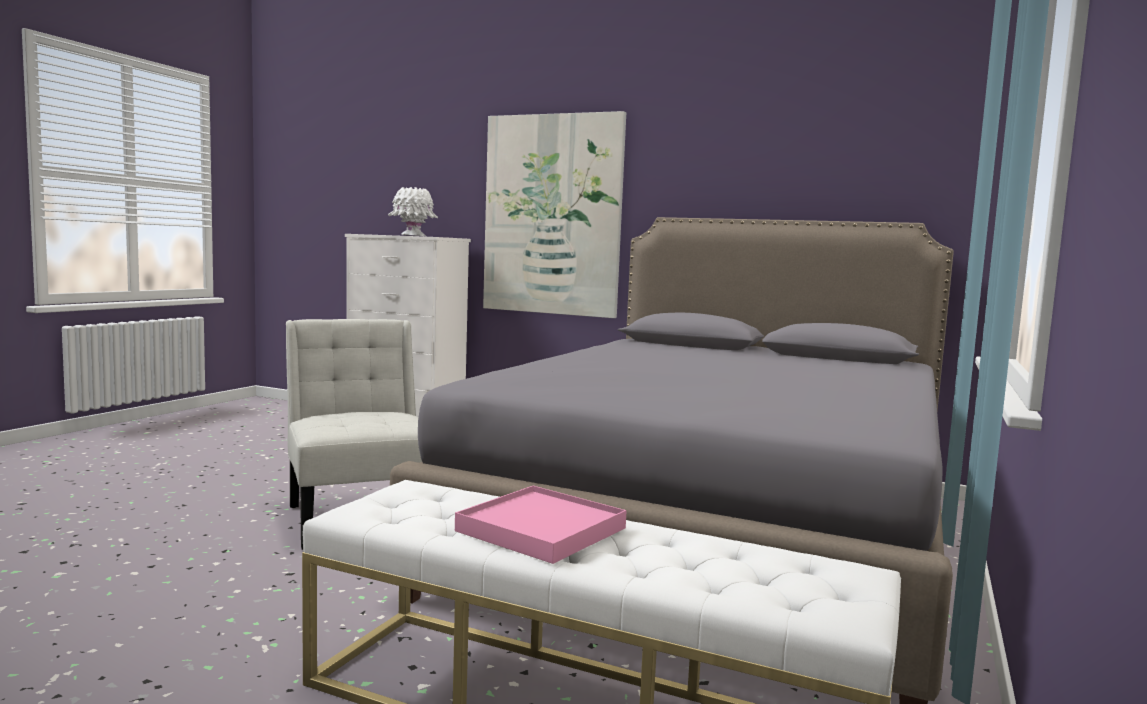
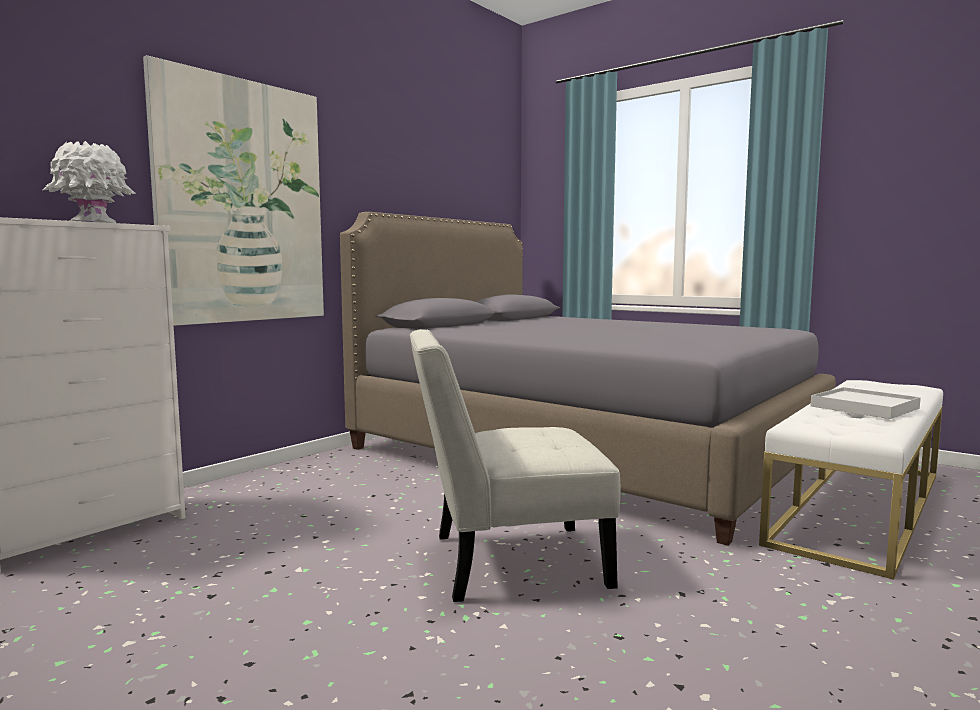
camera: 75 degrees left, 0 degrees up
pink tray [455,486,627,564] -> white tray [811,387,921,419]

